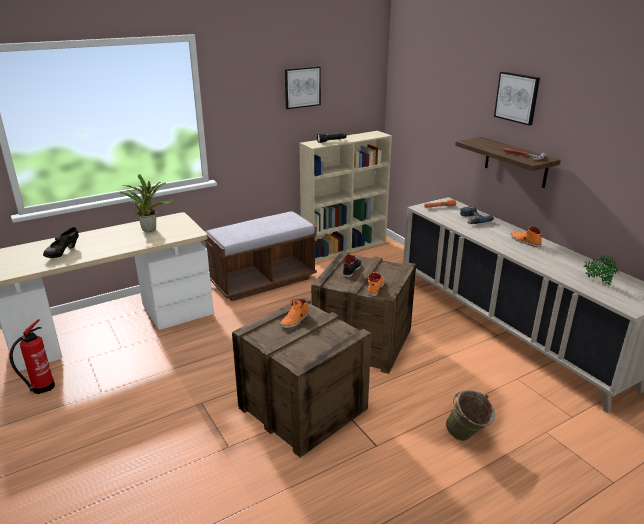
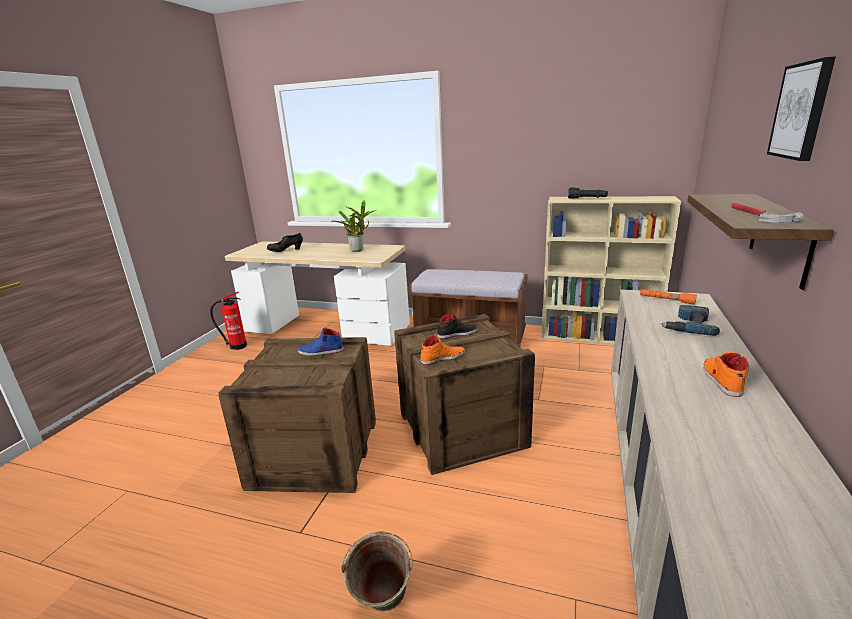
camera: 50 degrees right, 5 degrees down
orange shoe [280,299,309,328] -> blue shoe [298,328,344,356]
picture [285,66,321,109] -> none
potted plant [584,255,618,285] -> none

